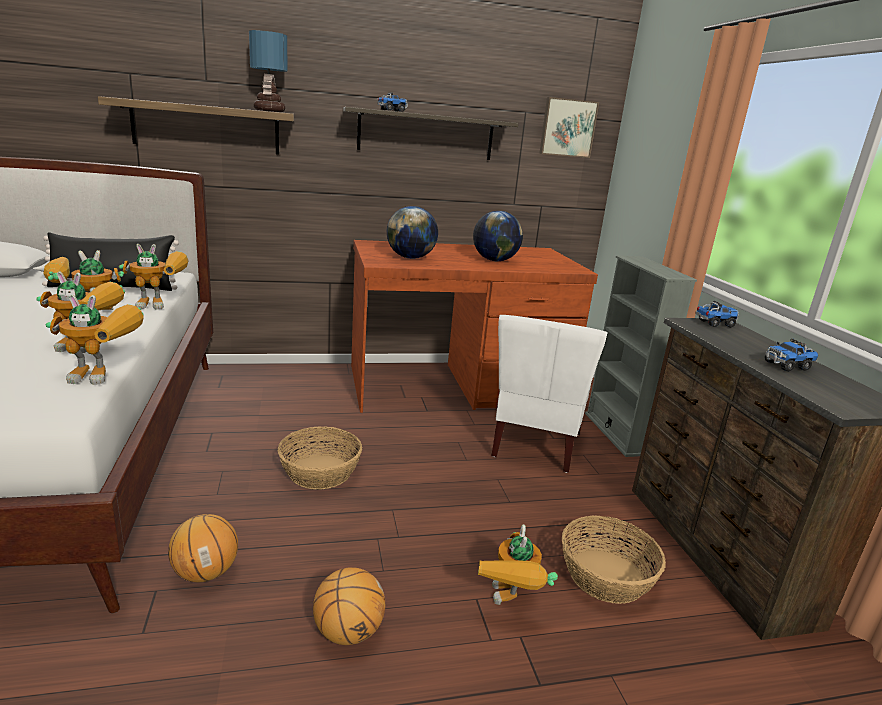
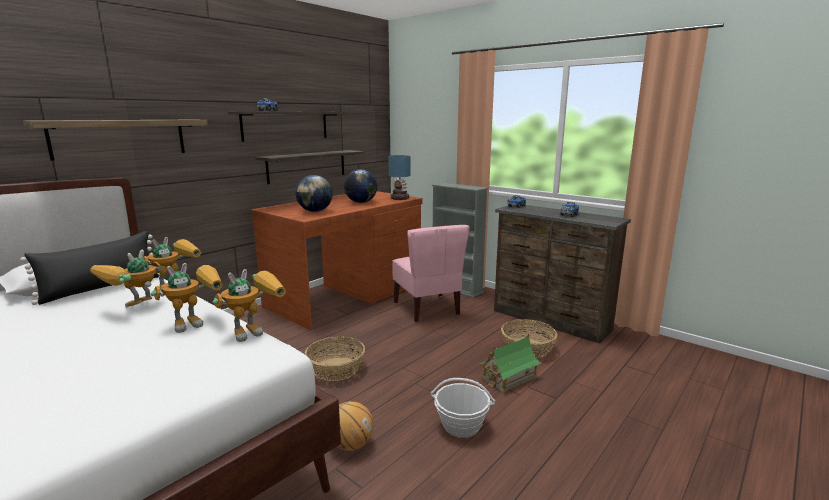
camera: 35 degrees left, 5 degrees down
table lamp [249,30,288,112] -> table lamp moved to [389,155,410,200]
basketball [313,567,385,645] -> basket [431,378,495,438]
toy robot [478,524,558,605] -> toy house [479,334,542,392]
white chair [491,315,607,473] -> pink chair [392,225,470,322]
picture [539,97,599,158] -> none
none -> shelf [256,150,365,184]

